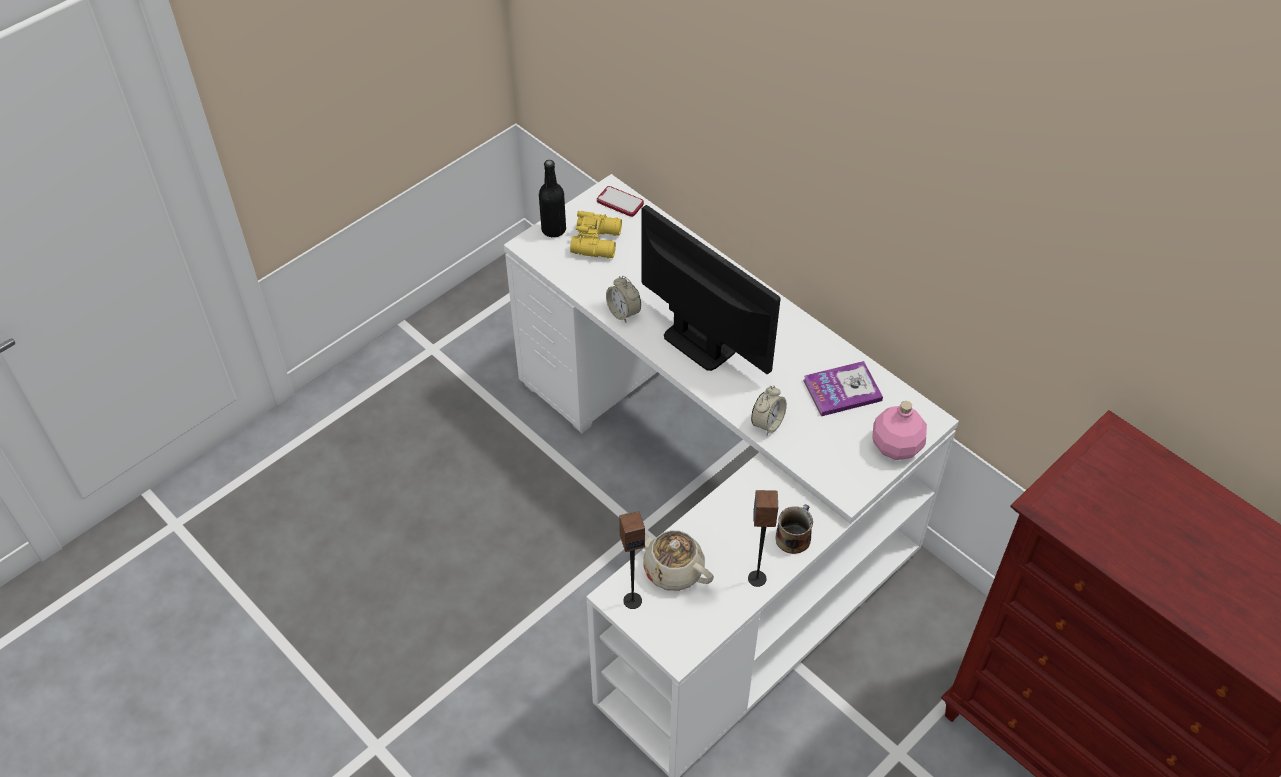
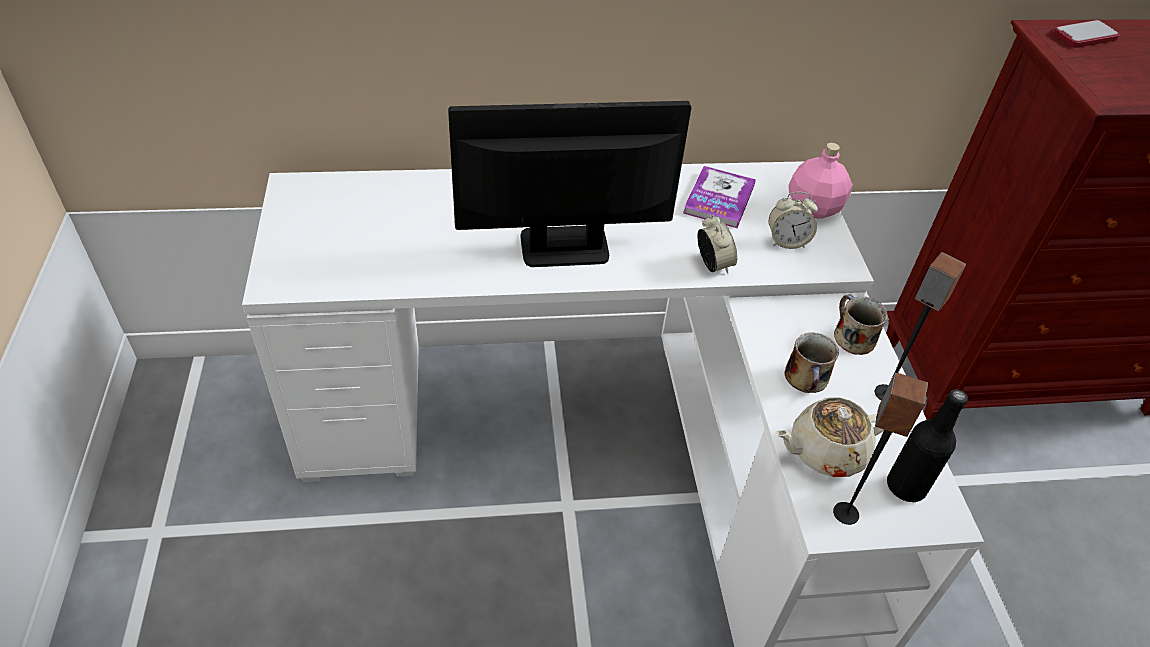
camera: 55 degrees left, 5 degrees down
black bottle [539,160,566,237] -> black bottle moved to [887,389,968,502]
yellow binoculars [570,211,622,258] -> none
phone [597,186,644,217] -> phone moved to [1052,20,1120,48]
alarm clock [606,276,641,323] -> alarm clock moved to [769,192,818,249]
none -> mug [784,332,839,393]

